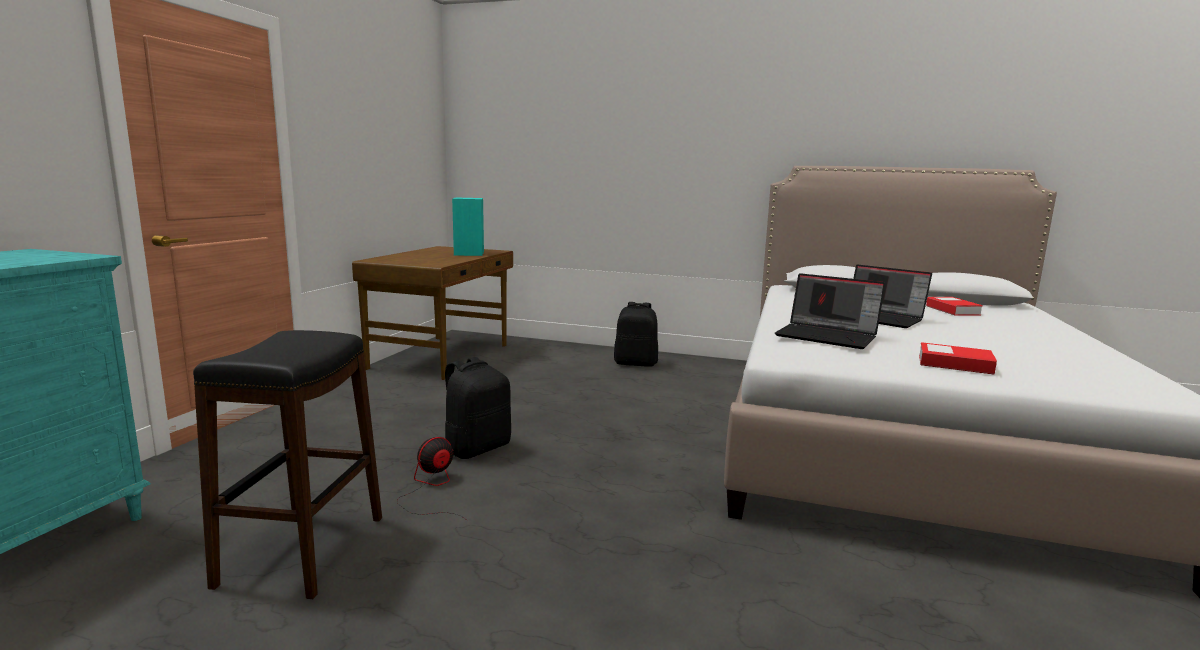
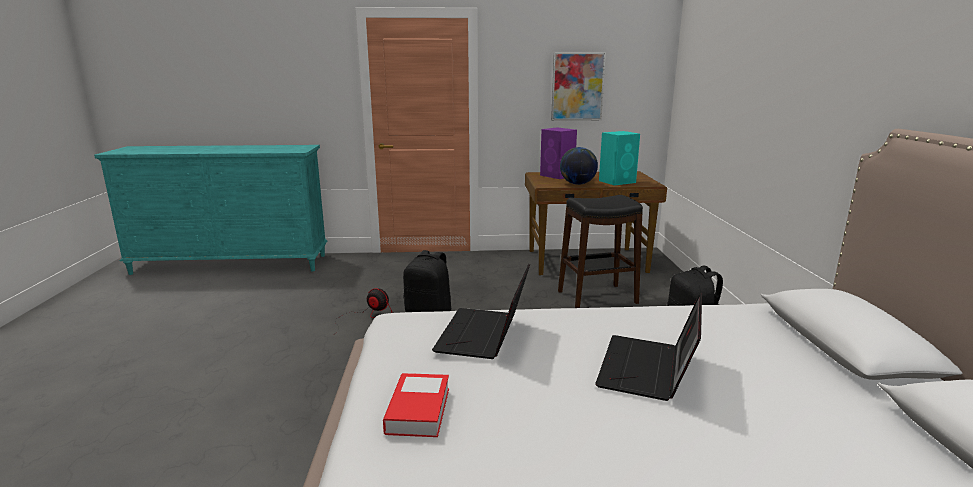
camera: 70 degrees right, 5 degrees up
black stool [193,330,382,599] -> black stool moved to [558,195,643,308]
book [926,297,983,316] -> none
none -> purple speaker [540,128,577,179]
none -> picture [551,52,606,121]
none -> globe [560,147,598,185]

